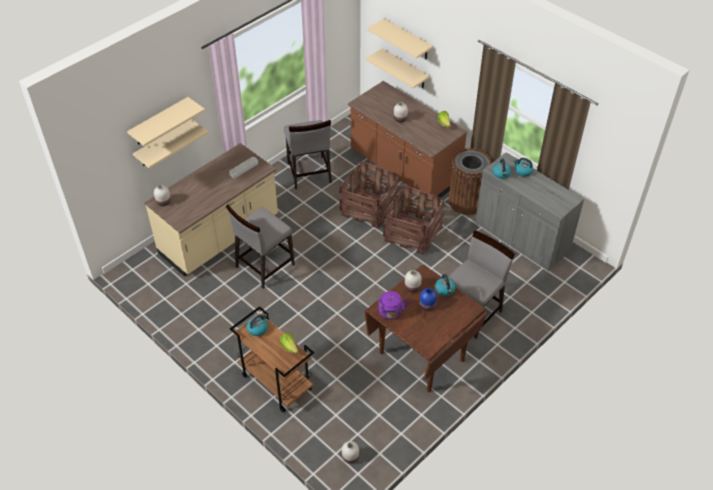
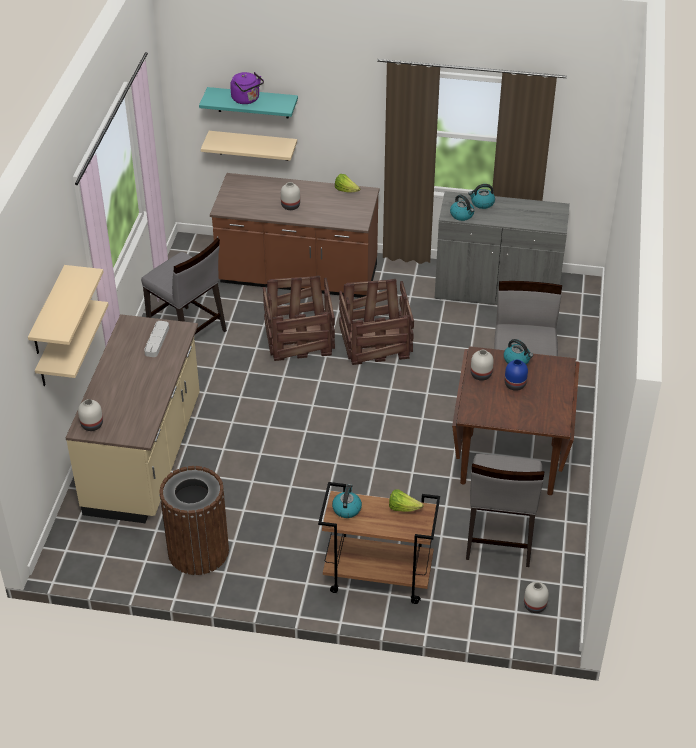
camera: 35 degrees left, 5 degrees down
grey chair [226,205,295,289] -> grey chair moved to [466,454,544,567]
beige shelf [367,18,433,59] -> turquoise shelf [199,87,298,118]
purple kettle [378,291,409,319] -> purple kettle moved to [230,72,264,104]
brown trash can [449,148,491,215] -> brown trash can moved to [159,466,229,575]

